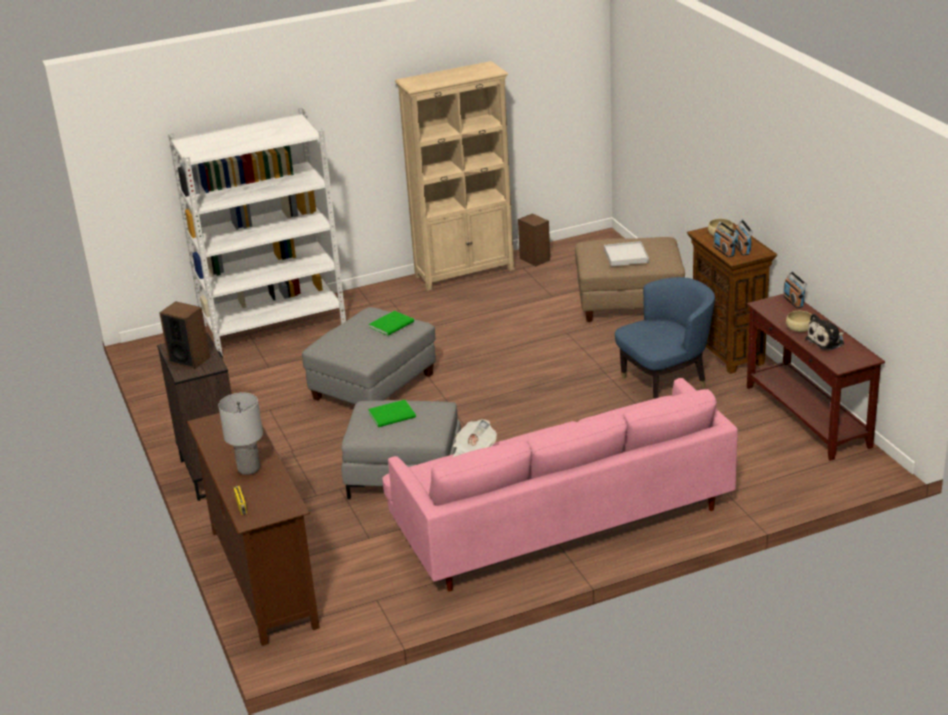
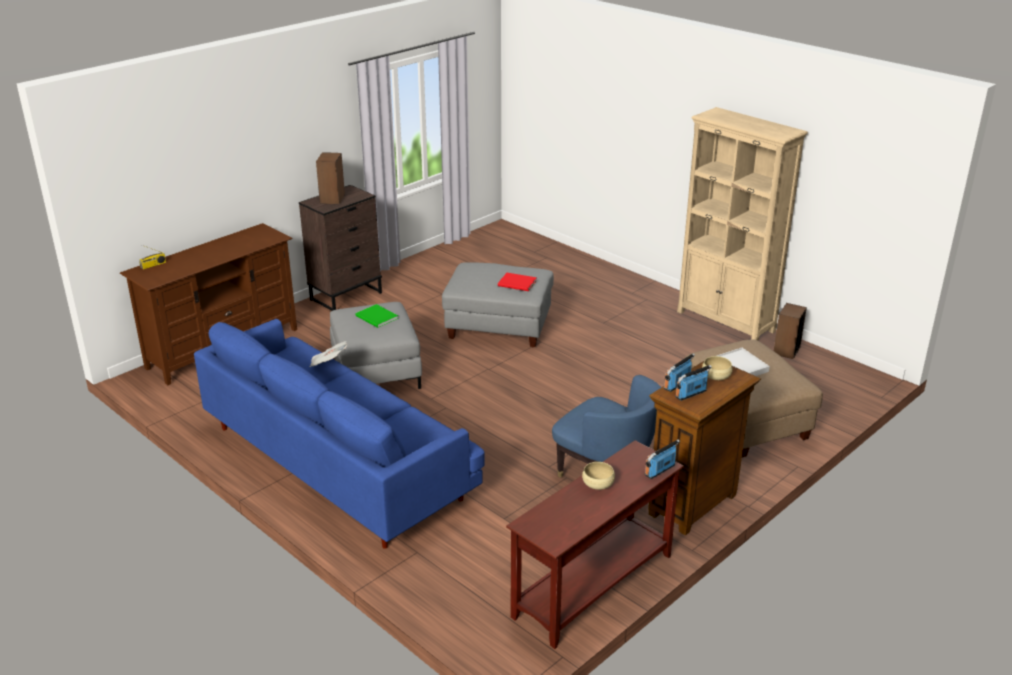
camera: 65 degrees right, 0 degrees up
white bookcase [168,107,346,356] -> none
grey table lamp [218,393,263,475] -> none
green book [369,311,414,336] -> red book [498,273,537,291]
pink sofa [382,378,738,591] -> blue sofa [194,319,485,549]
plush toy [805,313,844,350] -> none

